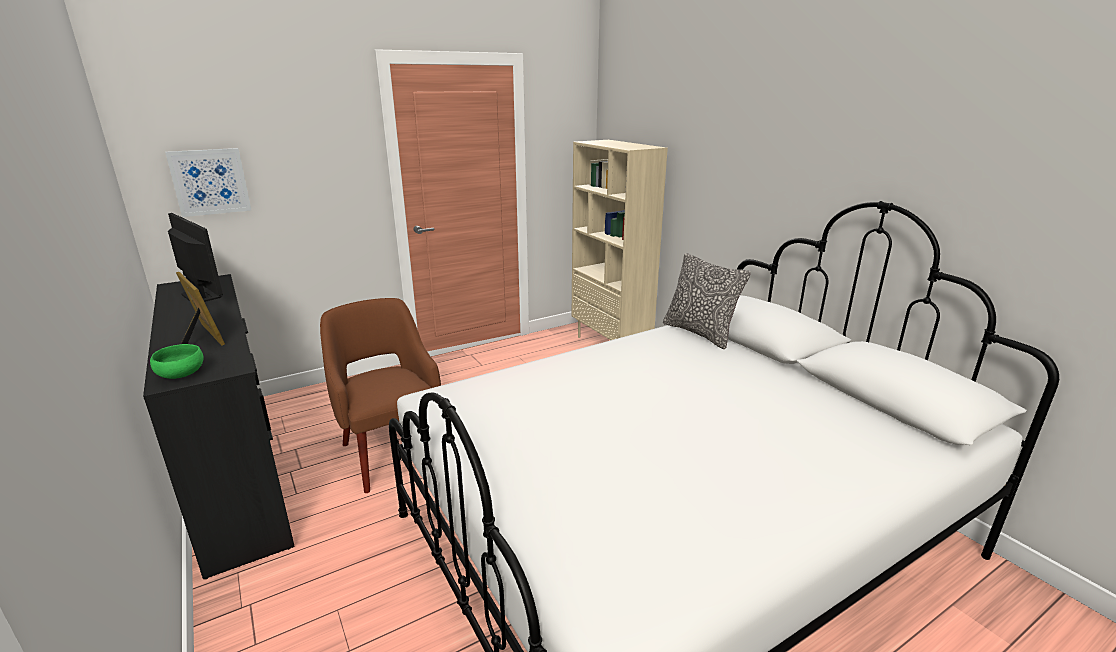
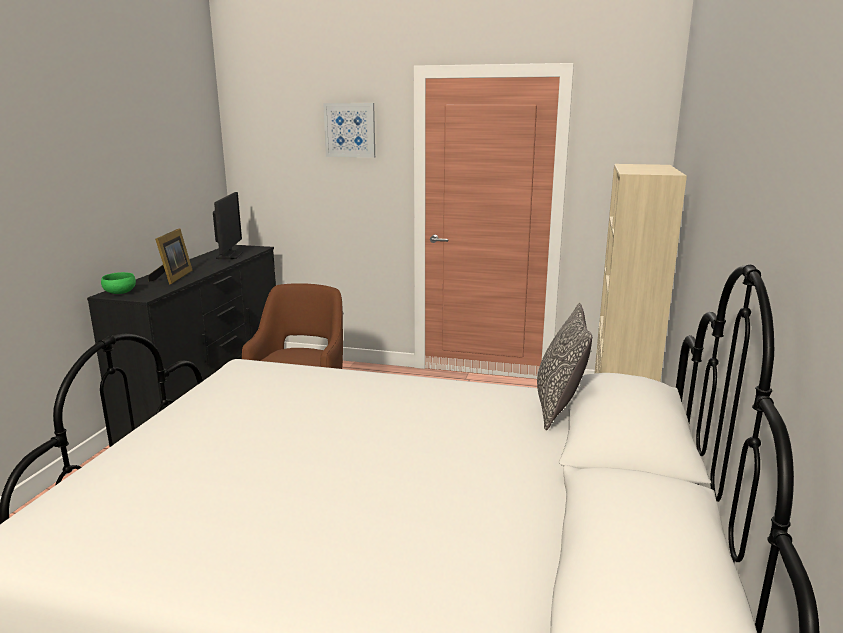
camera: 45 degrees right, 5 degrees down
picture [165,148,251,217] -> picture moved to [323,103,375,158]

